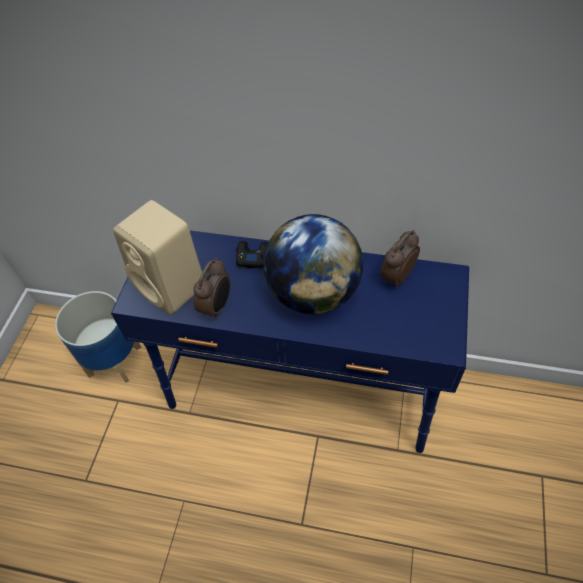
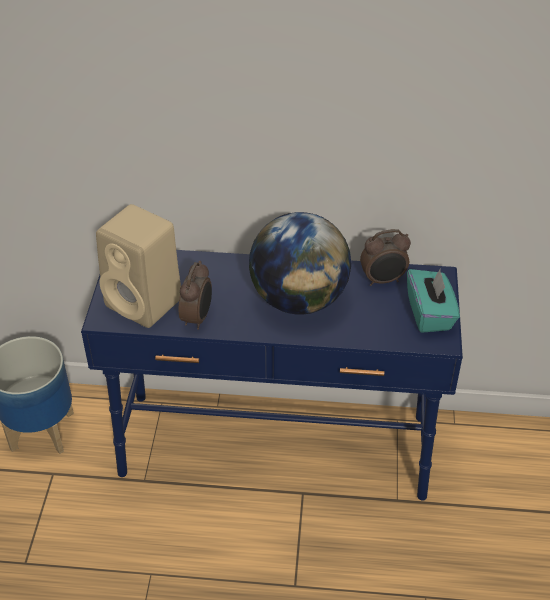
camera: 10 degrees left, 10 degrees down
black game controller [236,241,268,268] -> none
alarm clock [381,230,420,288] -> alarm clock turned 135 degrees counterclockwise [360,229,411,286]
none -> turquoise tissue box [407,268,460,333]

